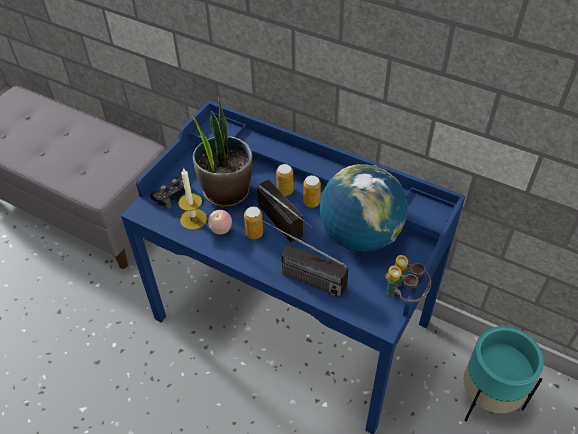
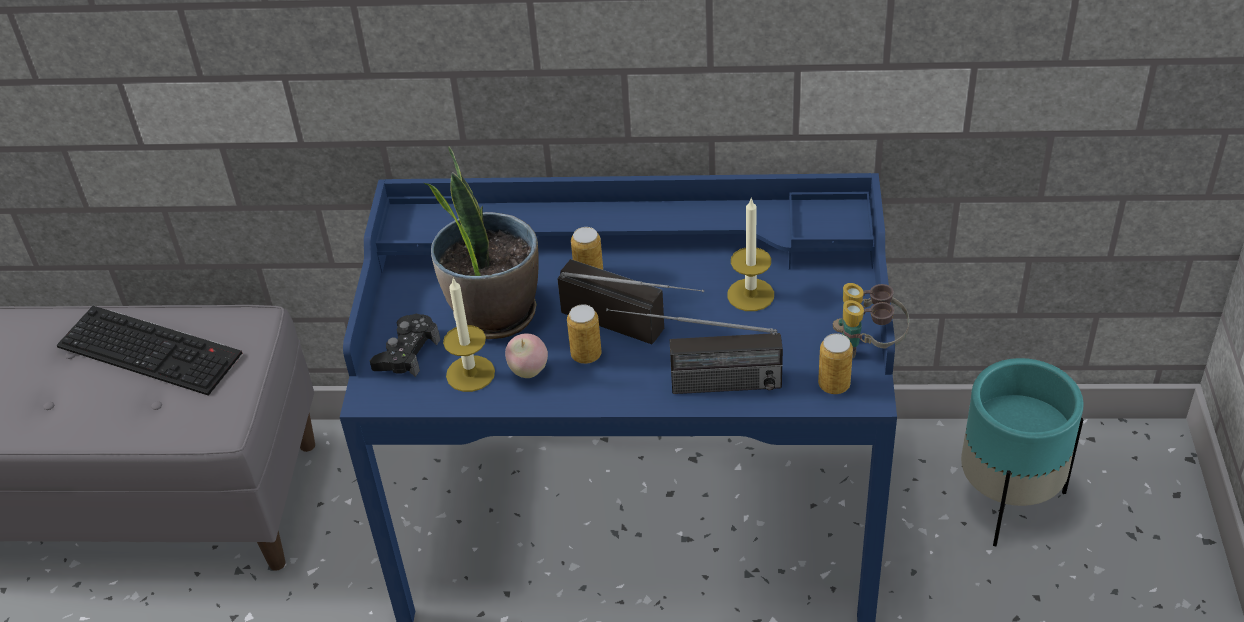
camera: 25 degrees left, 5 degrees down
can [303,175,321,207] -> can moved to [818,333,853,394]
globe [320,164,408,252] -> candle [727,197,774,311]
none -> keyboard [56,306,243,396]

